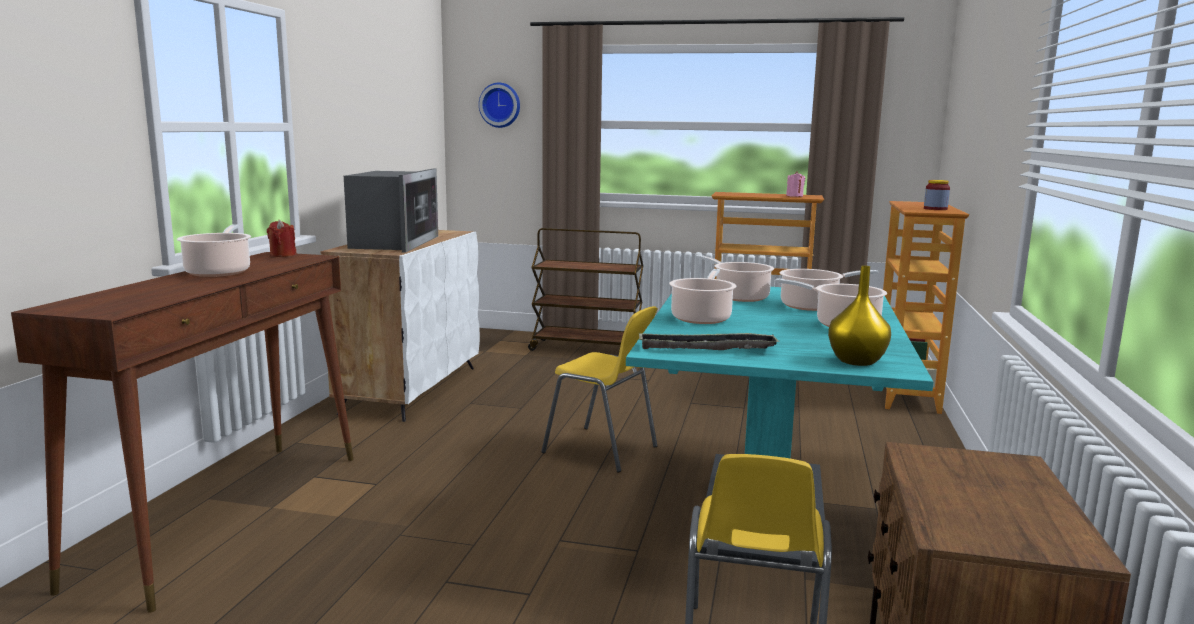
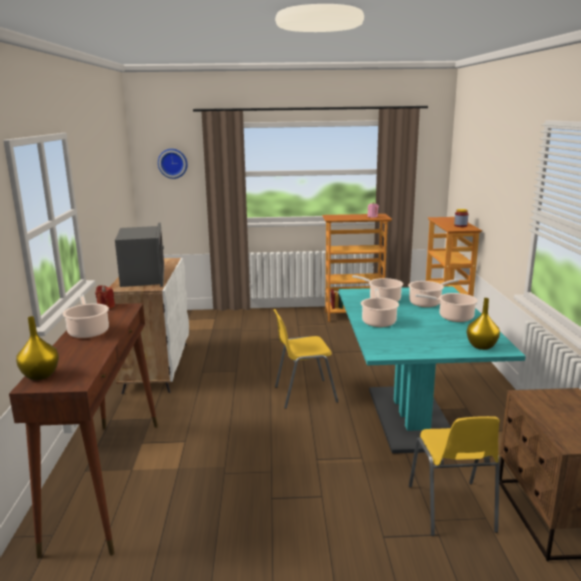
camera: 15 degrees left, 5 degrees up
brown cart [528,228,643,351] -> none
yellow chair [541,306,658,472] -> yellow chair turned 150 degrees clockwise [274,309,338,409]
tray [639,333,779,350] -> none
none -> yellow vase [16,316,59,380]

